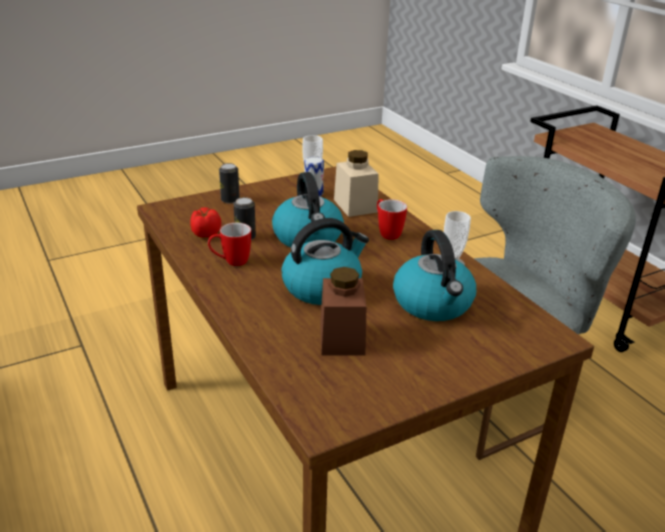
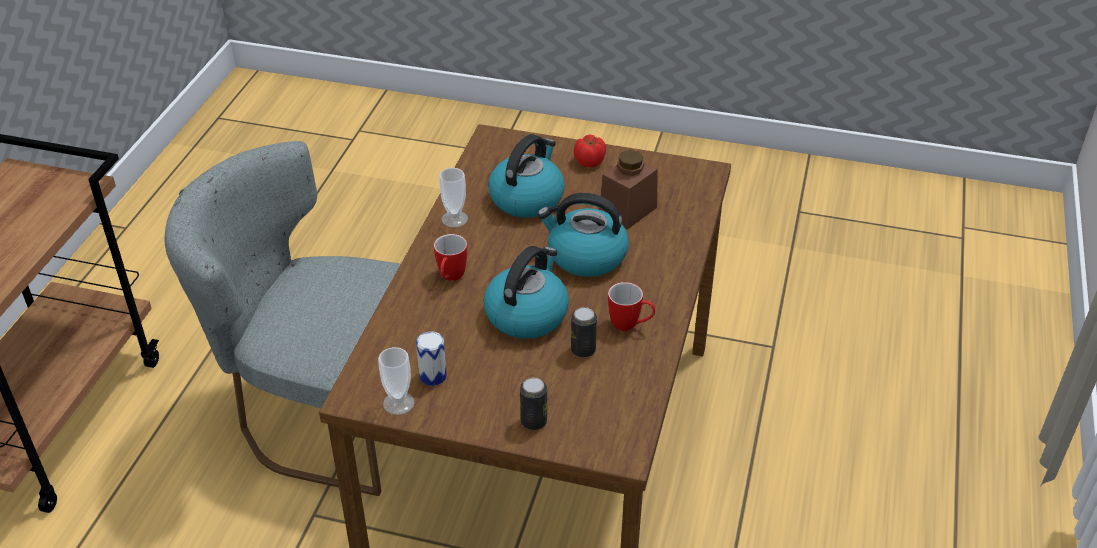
camera: 135 degrees left, 10 degrees up
tomato [190,207,221,238] -> tomato moved to [574,134,606,167]
beige jar [334,150,379,217] -> none

